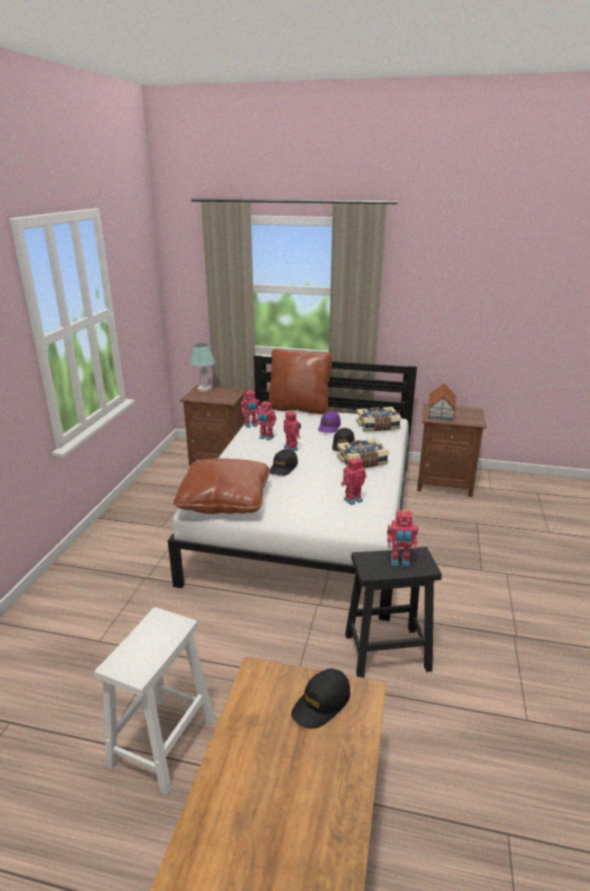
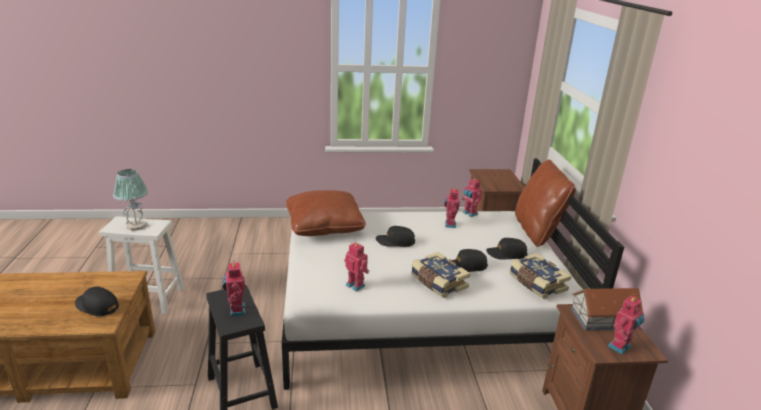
camera: 70 degrees right, 0 degrees up
table lamp [190,344,215,392] -> table lamp moved to [113,169,148,231]
toy robot [284,411,301,451] -> toy robot moved to [608,296,644,355]
purple cap [318,411,341,433] -> black cap [486,238,528,259]

